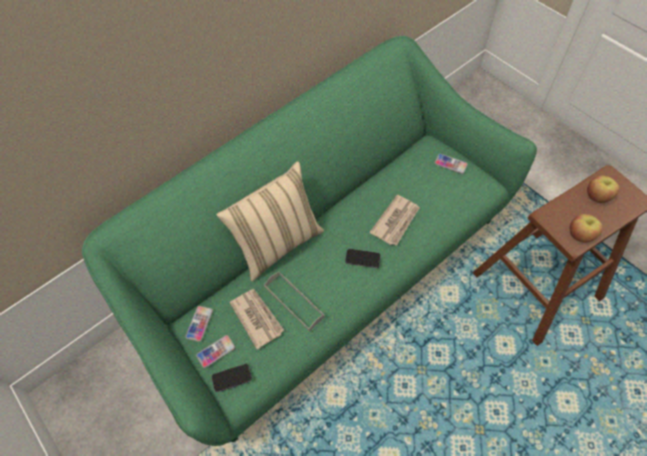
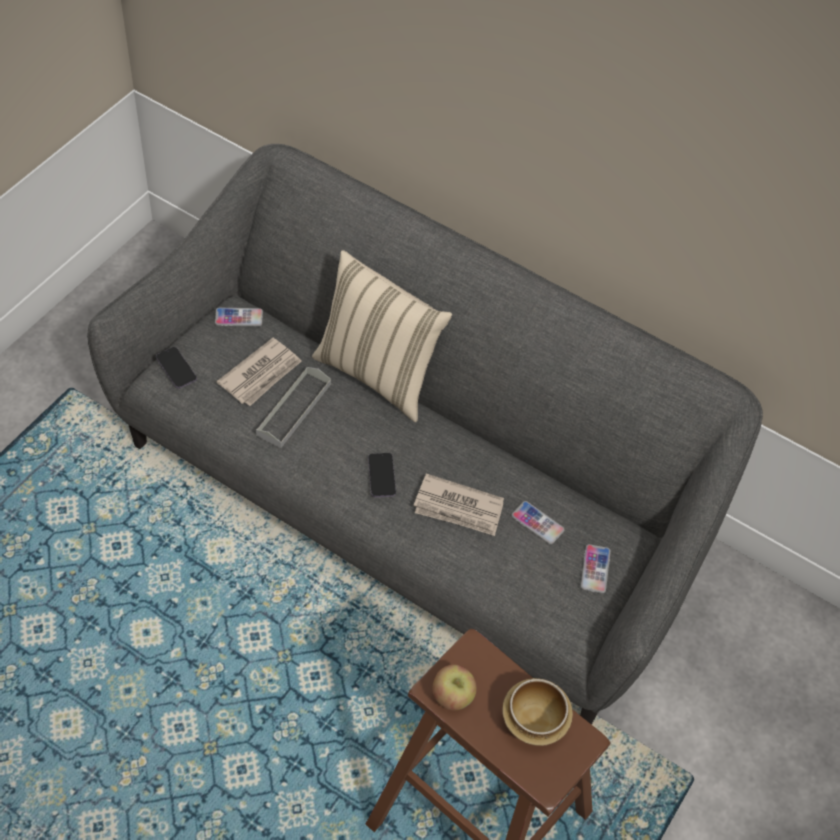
camera: 65 degrees right, 5 degrees down
green sofa [82,36,537,446] -> grey sofa [87,144,763,725]
phone [196,335,235,368] -> phone moved to [512,501,565,544]
apple [587,175,619,203] -> bowl [502,678,573,746]

